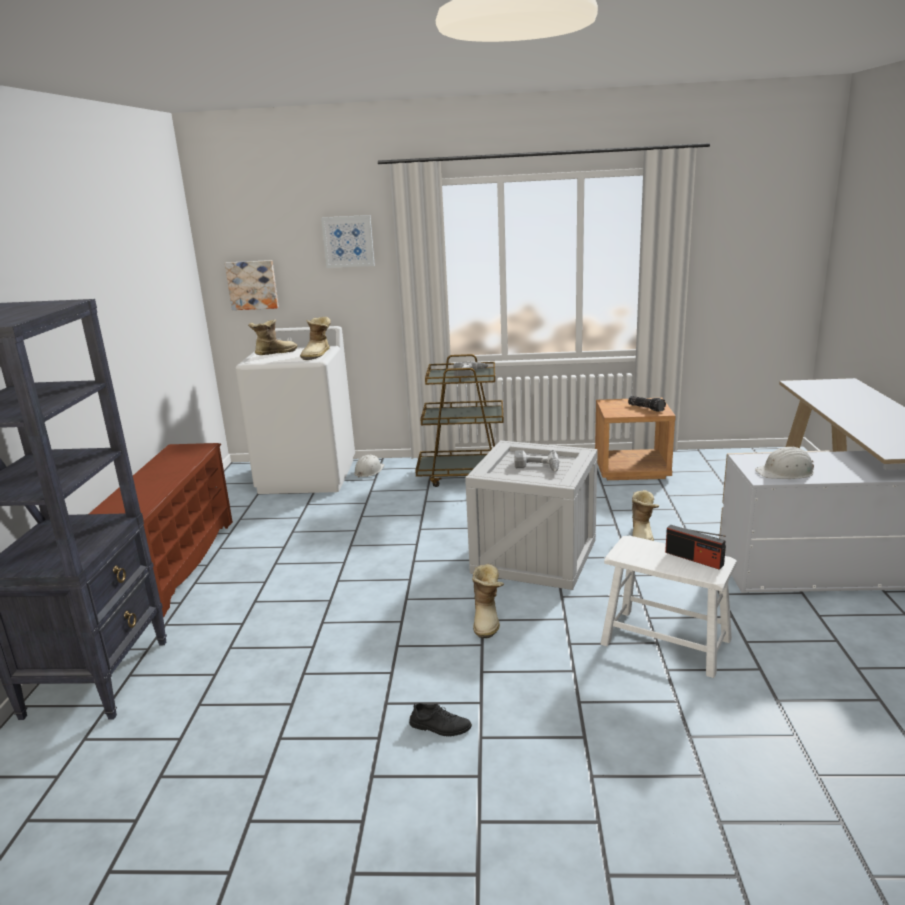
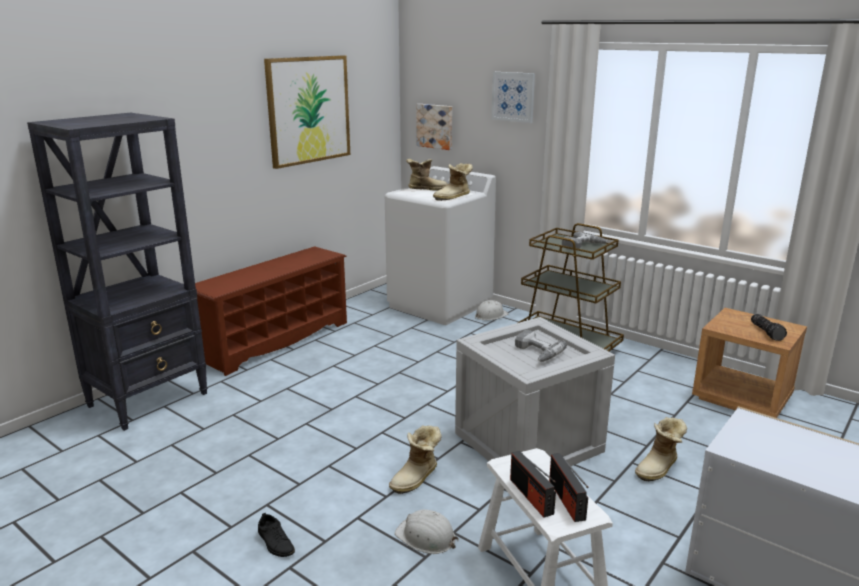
camera: 35 degrees right, 0 degrees up
white hard hat [755,446,814,479] -> white hard hat moved to [395,510,459,554]
none -> picture [264,55,350,169]
none -> radio [510,451,556,518]

